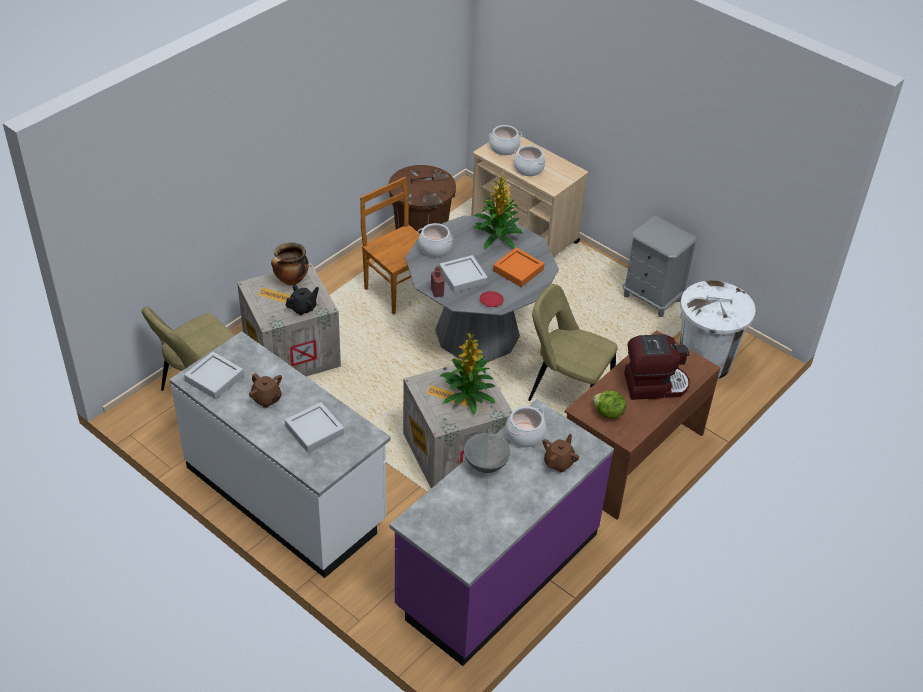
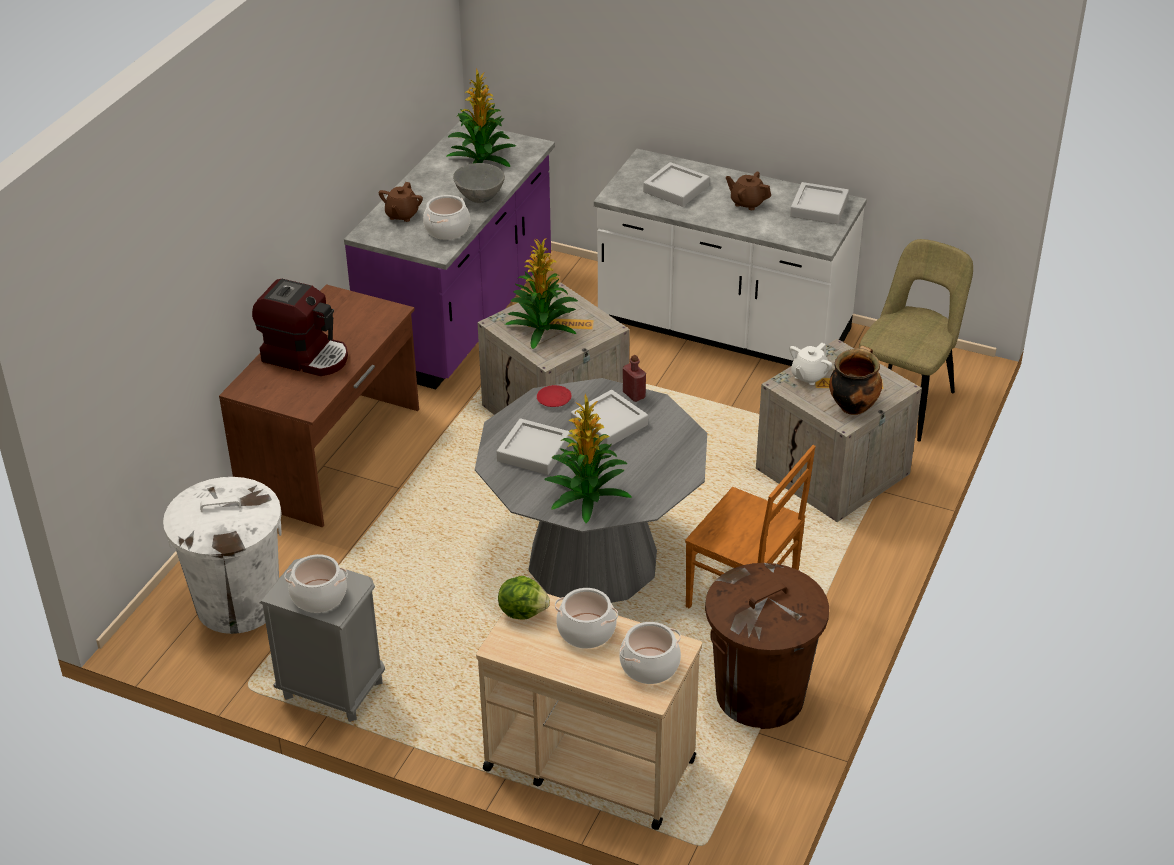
camera: 165 degrees right, 5 degrees down
black teapot [285,285,319,315] -> white teapot [789,342,832,385]
cooking pot [418,223,454,257] -> cooking pot moved to [284,554,348,613]
orange tray [493,248,544,287] -> grey tray [497,418,571,475]
beige chair [528,284,618,401] -> none
lettuce [593,390,626,419] -> lettuce moved to [498,576,550,620]
coffee machine [624,334,690,400] -> coffee machine turned 135 degrees counterclockwise [252,279,348,376]
none -> potted plant [447,69,516,167]

